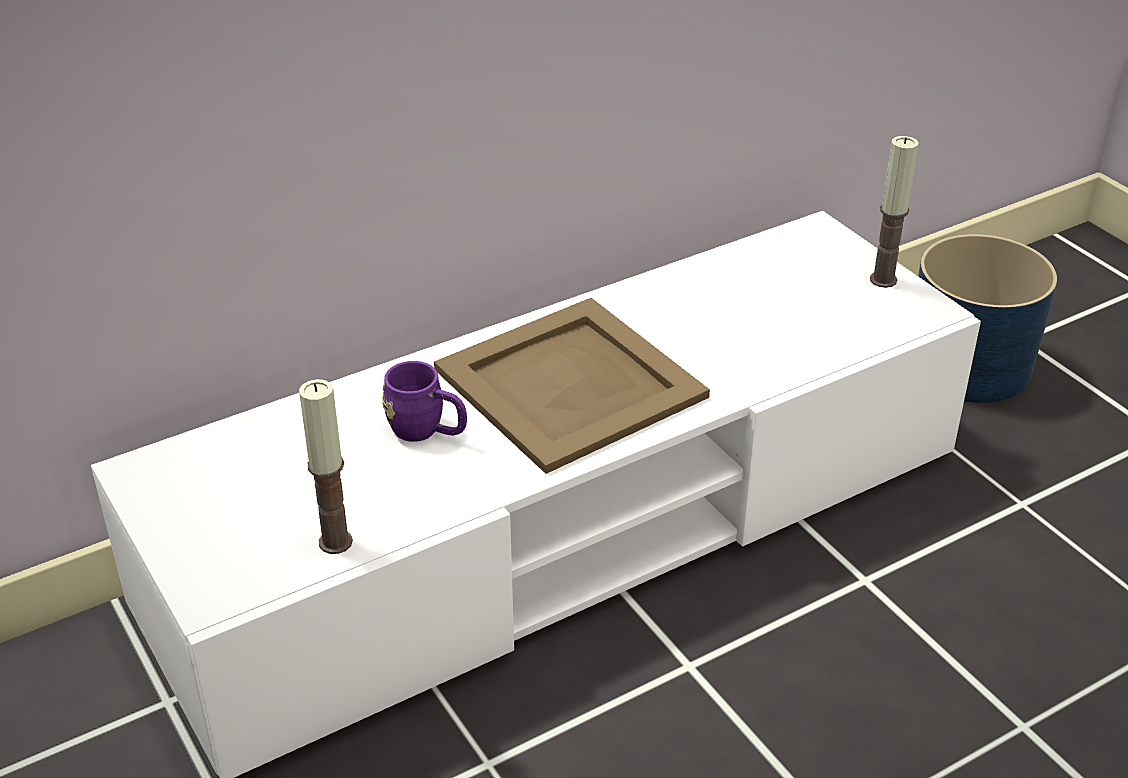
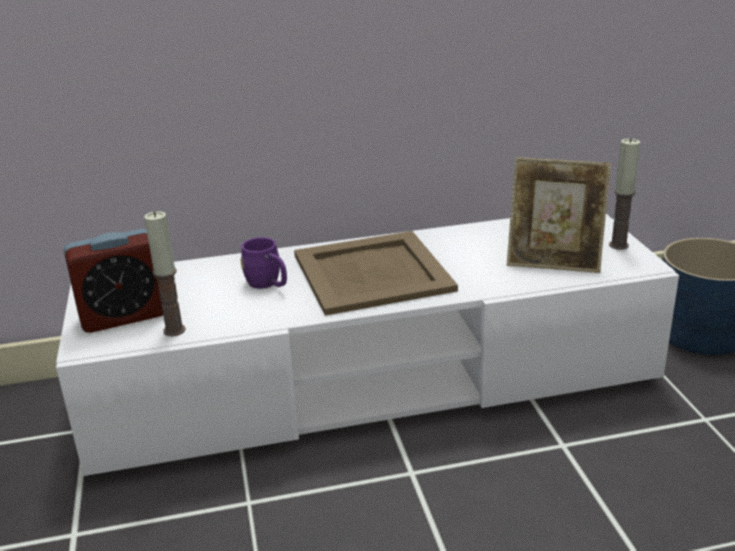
camera: 20 degrees right, 10 degrees down
none -> alarm clock [64,229,163,333]
none -> picture frame [507,157,611,273]

